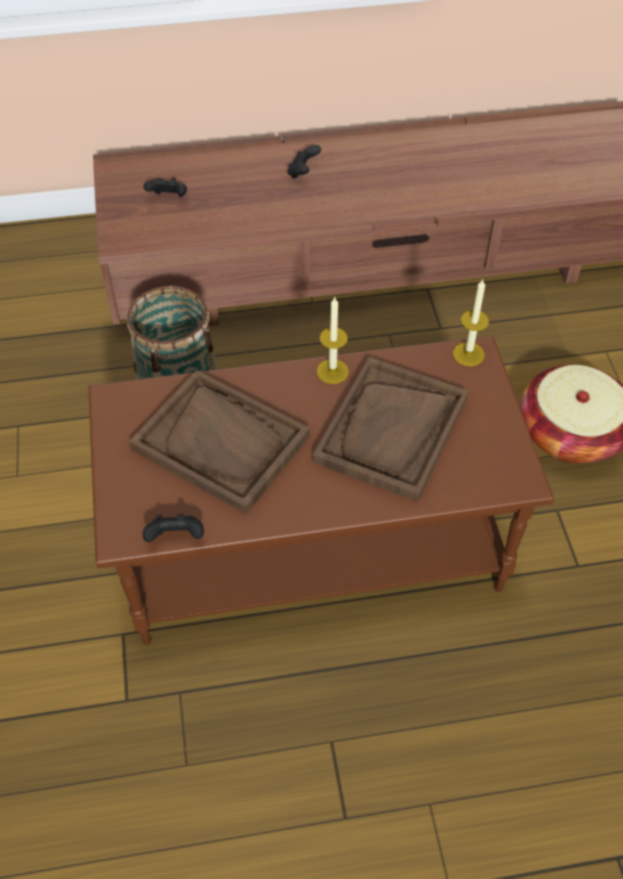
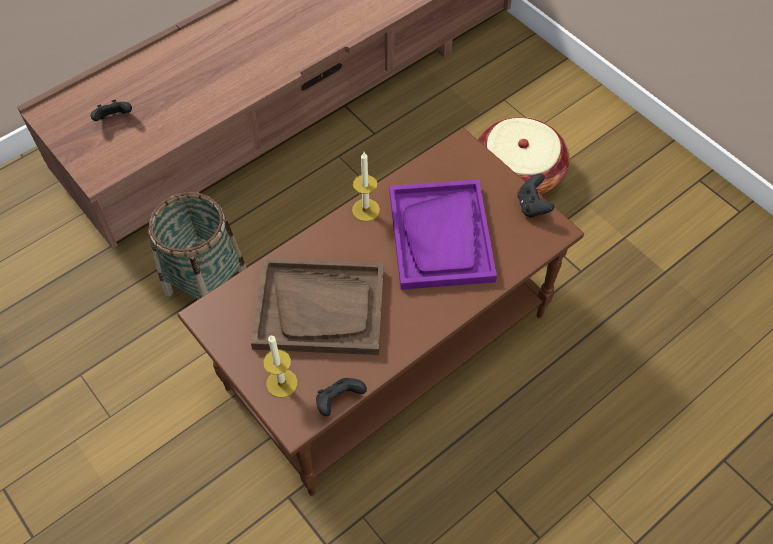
camera: 30 degrees left, 5 degrees up
black game controller [288,145,321,179] -> black game controller moved to [517,174,554,218]
brown tray [313,357,468,502] -> purple tray [390,180,497,290]
candle [453,279,489,366] -> candle moved to [263,335,298,398]

